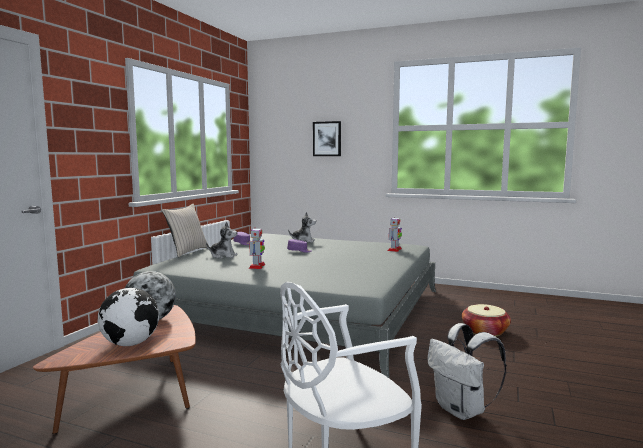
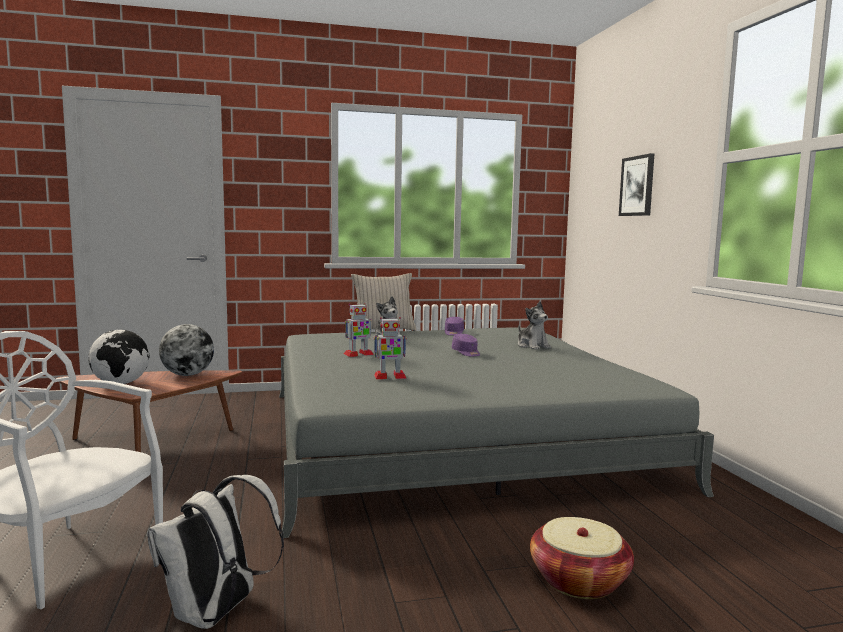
camera: 55 degrees right, 0 degrees up
toy robot [388,217,402,252] -> toy robot moved to [374,317,407,379]

